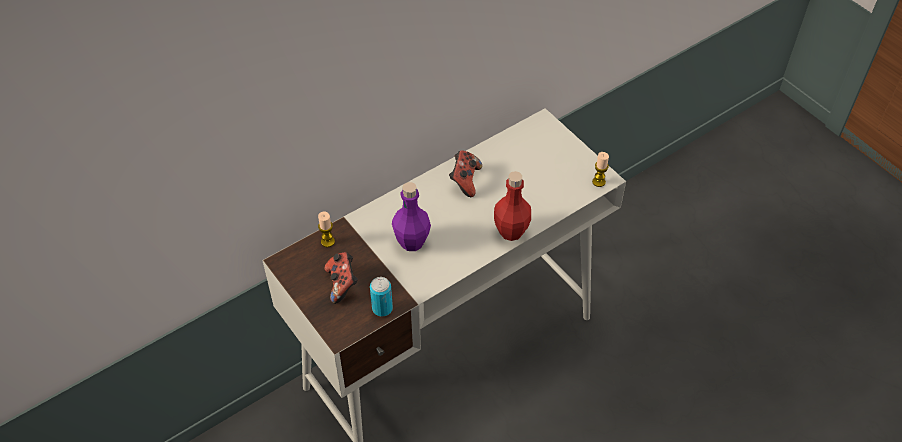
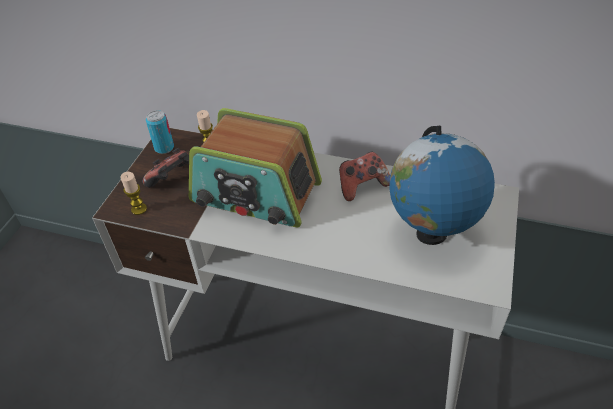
camera: 55 degrees right, 5 degrees down
can [370,277,393,317] -> can moved to [146,110,174,154]
purple bottle [392,182,431,251] -> radio [189,108,322,227]
red bottle [494,171,531,241] -> none
candle [592,152,609,187] -> candle moved to [120,172,147,215]
none -> globe [389,126,495,245]

